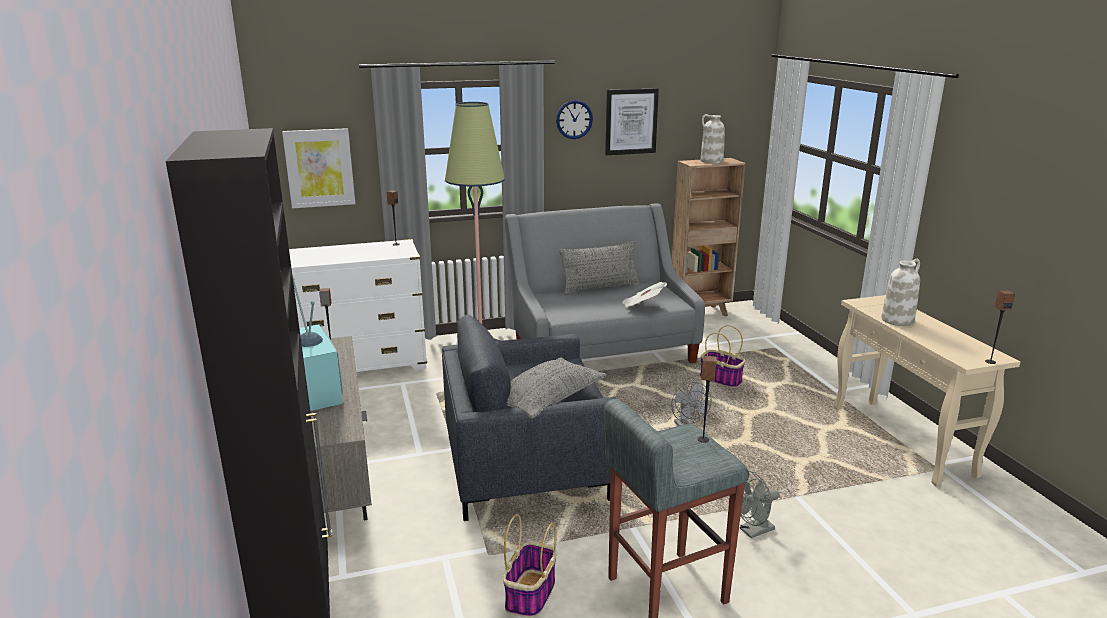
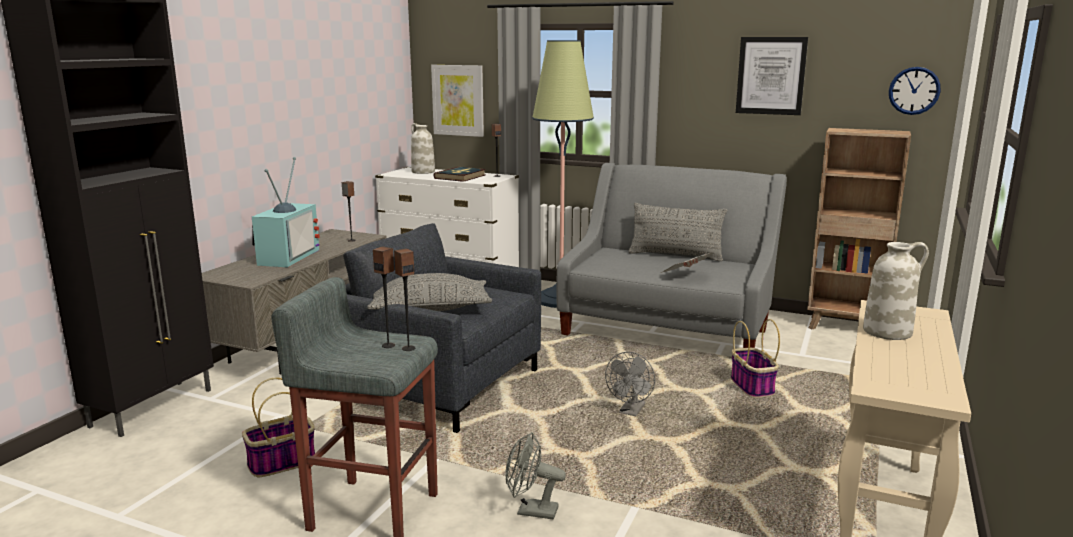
camera: 40 degrees right, 5 degrees down
wall clock [556,100,593,139] -> wall clock moved to [889,67,941,115]
white vase [701,114,725,163] -> white vase moved to [411,123,435,174]
speaker [985,290,1015,364] -> speaker moved to [373,246,395,348]
none -> book [434,167,486,182]

